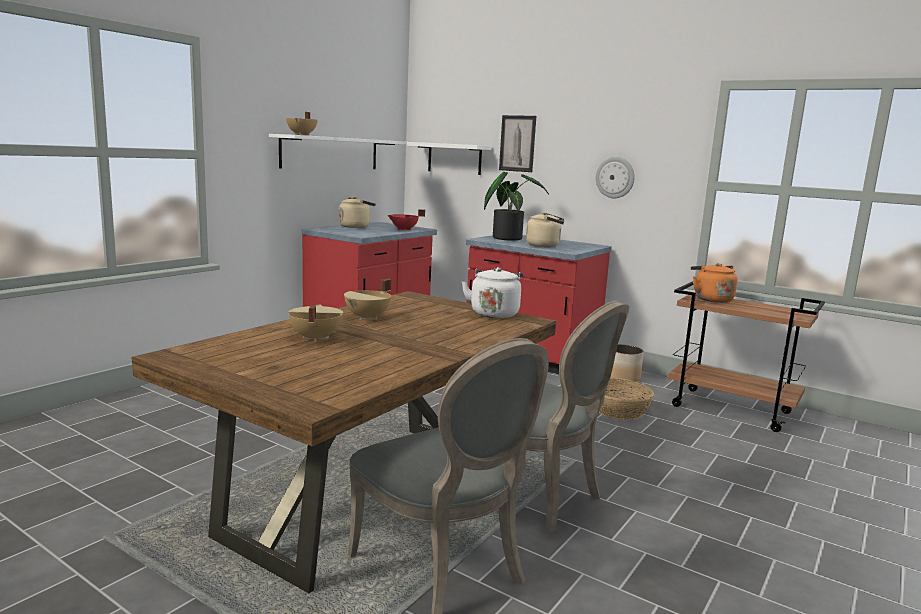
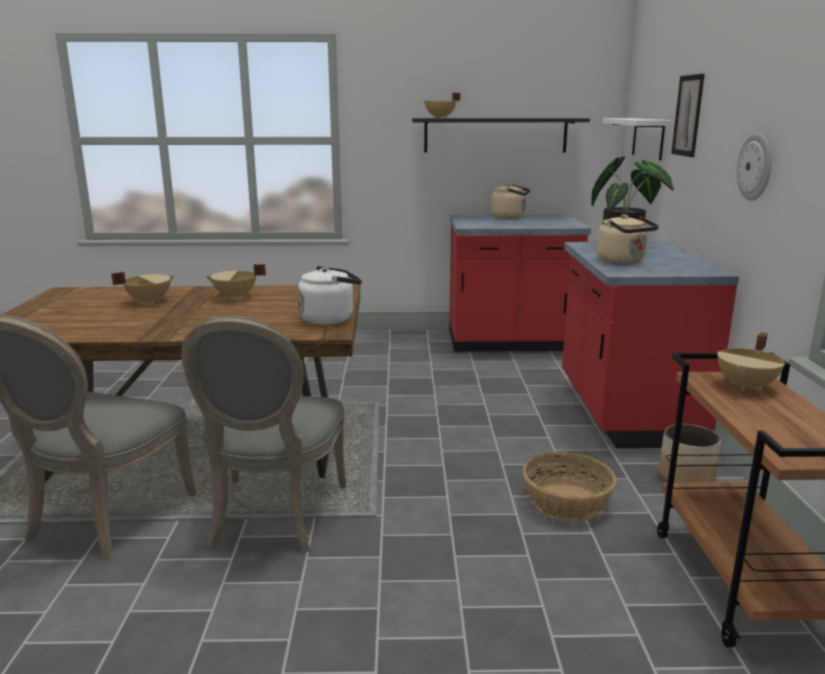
camera: 55 degrees right, 5 degrees up
white shelf [269,134,407,169] -> black shelf [412,118,590,153]
red cooking pot [387,209,425,231] -> none
orange kettle [691,263,737,303] -> beige cooking pot [717,332,785,391]

